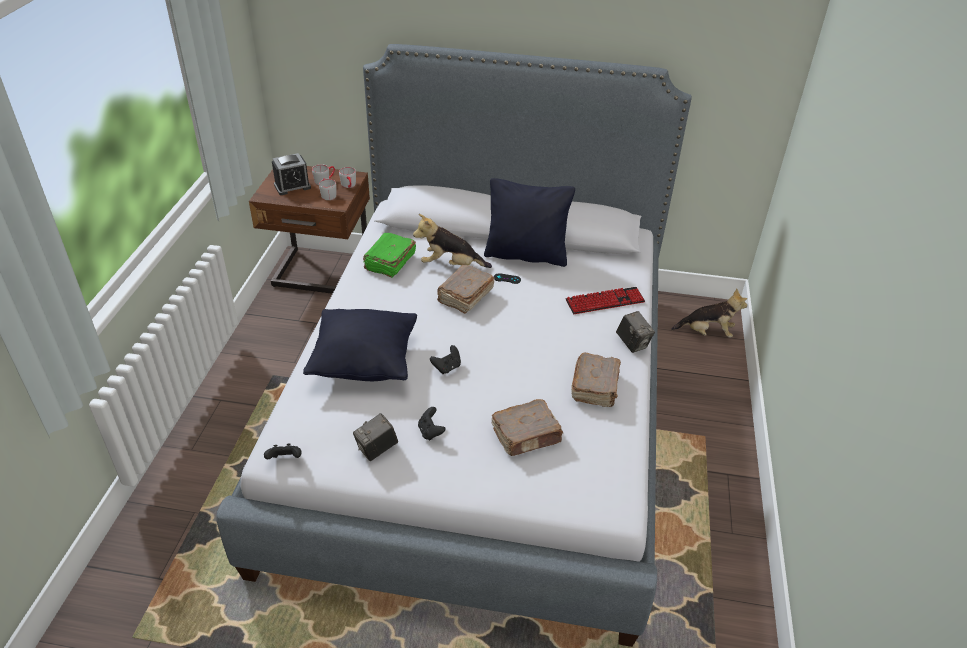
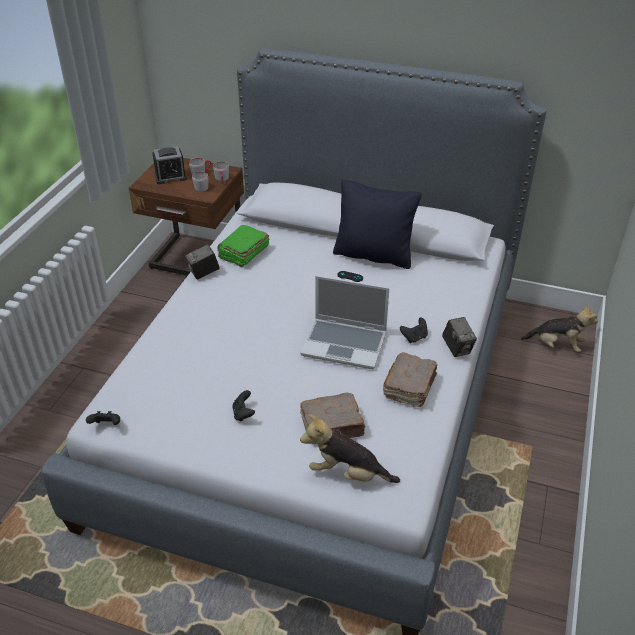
camera: 10 degrees right, 0 degrees up
black pillow [303,309,417,381] -> none
camera [353,413,398,461] -> camera moved to [185,244,220,280]
plush toy [413,214,492,268] -> plush toy moved to [300,414,400,483]
black game controller [430,345,461,374] -> black game controller moved to [400,318,428,343]
brown book [437,265,494,314] -> none
keyboard [565,287,645,314] -> none
none -> laptop [301,276,389,369]

